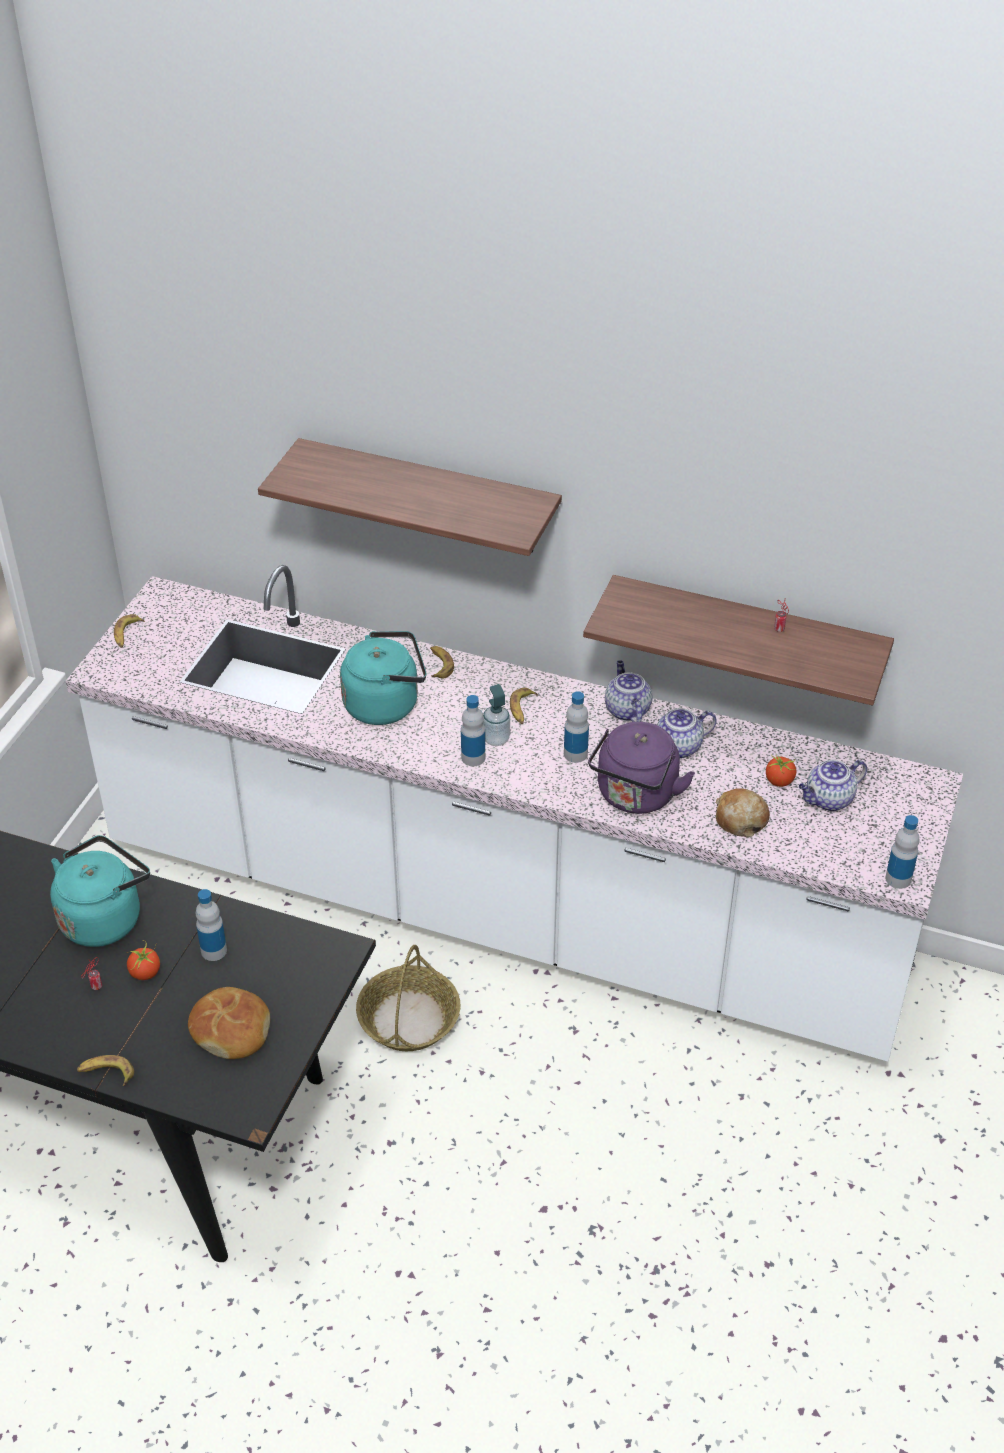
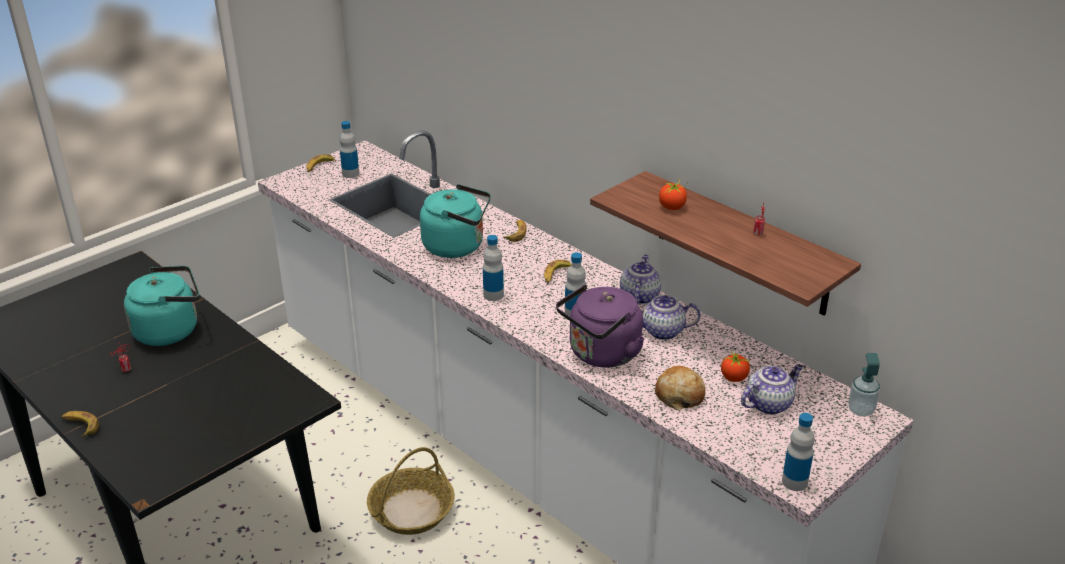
camera: 25 degrees right, 10 degrees down
tomato [127,940,160,980] -> tomato moved to [659,178,687,210]
bread [188,987,270,1059] -> none
bottle [196,889,227,961] -> bottle moved to [339,121,359,178]
shelf [258,438,562,556] -> none
soap dispenser [483,684,510,746] -> soap dispenser moved to [848,353,880,417]
teapot [799,760,867,811] -> teapot turned 150 degrees clockwise [741,364,803,415]

